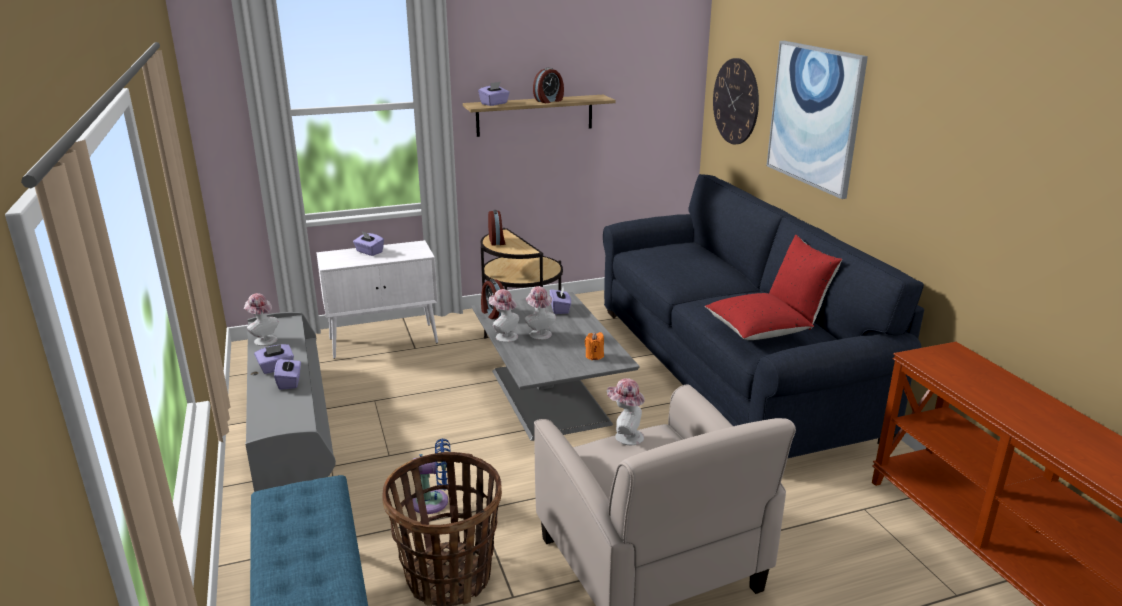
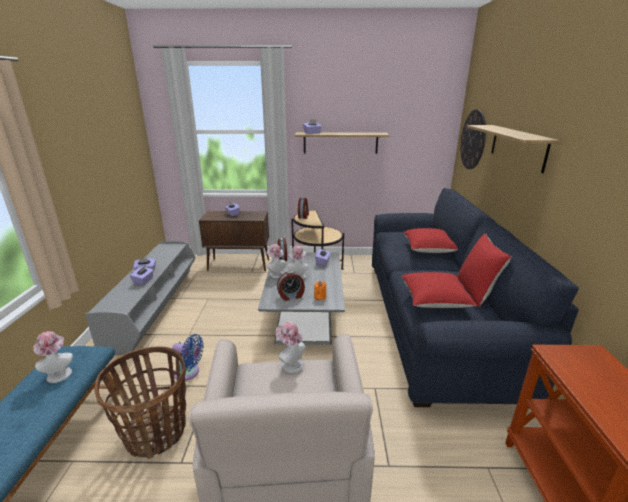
camera: 20 degrees right, 0 degrees up
hat [244,293,279,346] -> hat moved to [33,331,72,383]
white cabinet [316,240,438,359] -> brown cabinet [199,211,269,271]
alarm clock [533,68,564,103] -> alarm clock moved to [277,271,305,301]
picture [767,41,868,199] -> shelf [467,125,560,173]
none -> red pillow [403,228,458,253]

